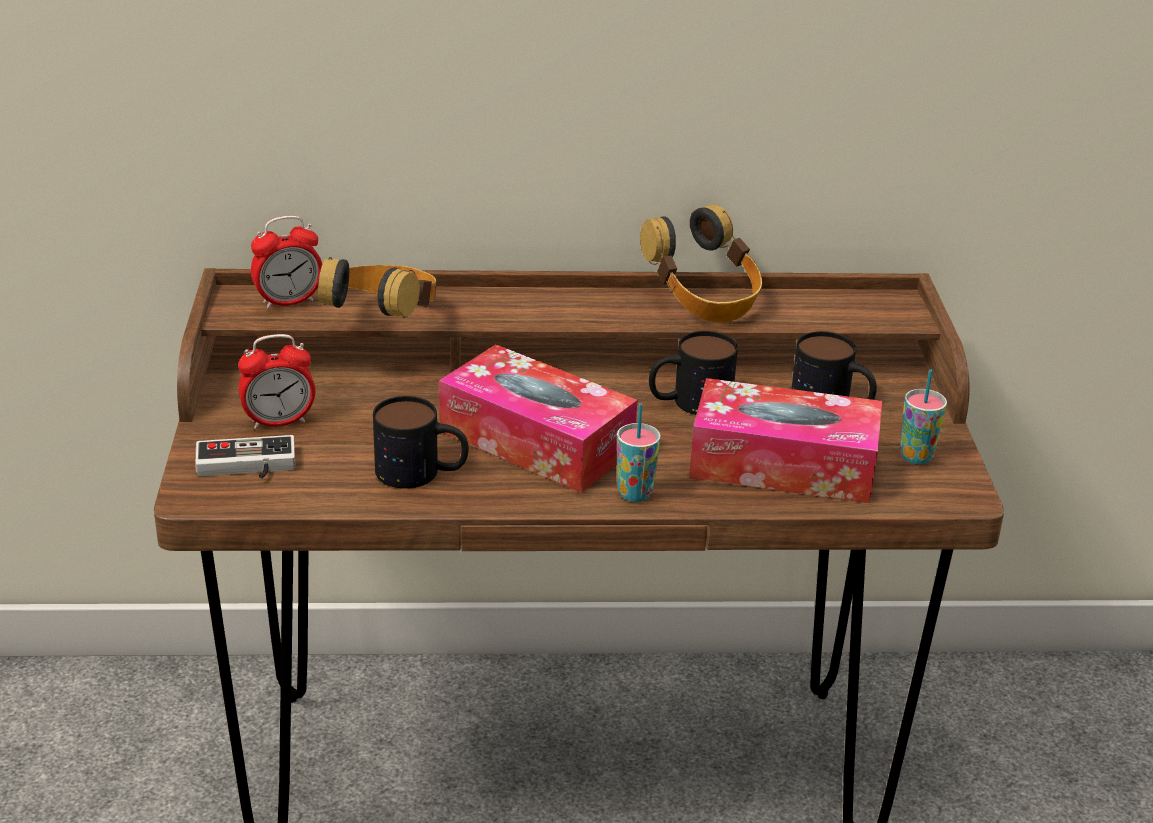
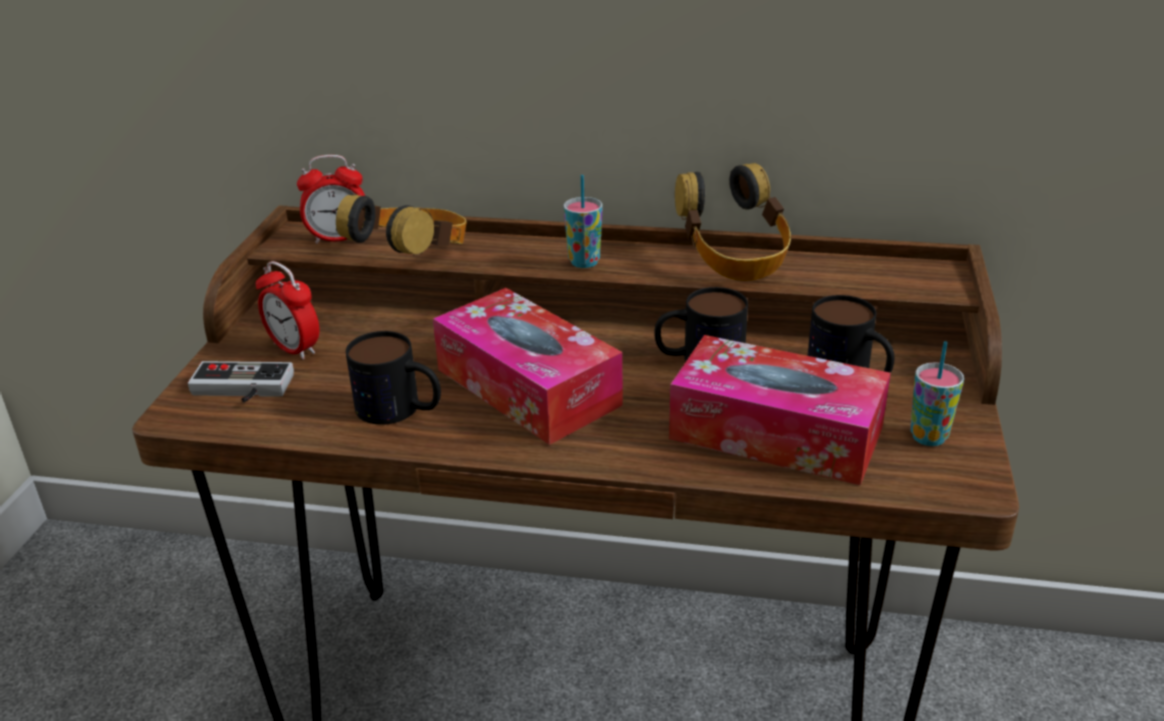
camera: 15 degrees right, 0 degrees up
alarm clock [238,334,315,429] -> alarm clock turned 45 degrees clockwise [256,261,320,360]
cup [617,404,661,502] -> cup moved to [563,175,603,268]

